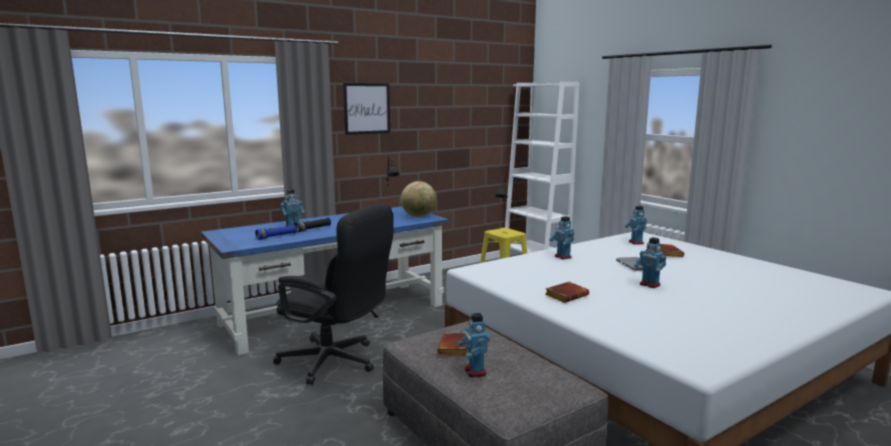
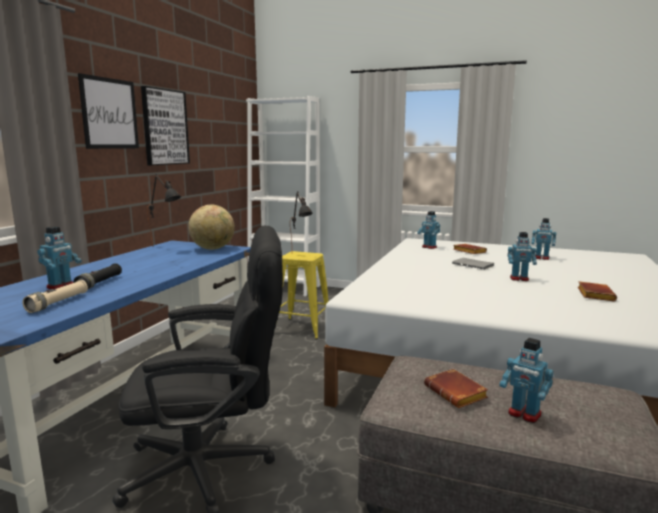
camera: 35 degrees left, 0 degrees up
blue flashlight [255,225,297,240] -> beige flashlight [22,280,88,313]
brown book [546,282,589,303] -> brown book moved to [578,281,617,302]
toy robot [549,216,574,259] -> toy robot moved to [531,218,556,260]
none -> picture [141,86,190,166]

